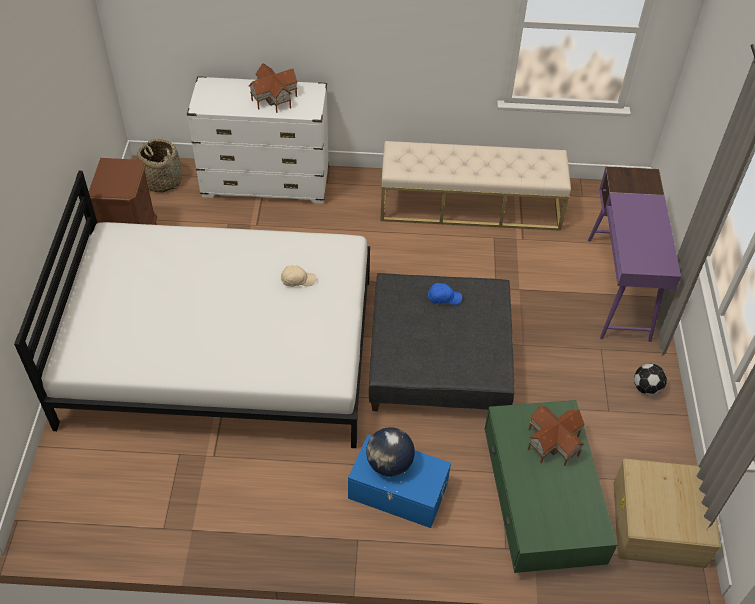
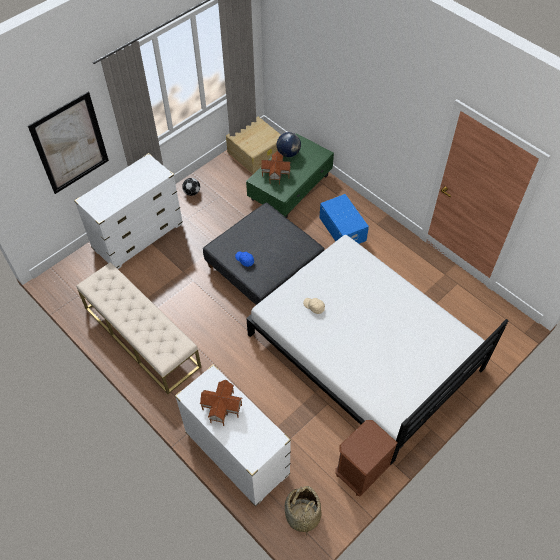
camera: 135 degrees left, 5 degrees up
globe [366,427,415,476] -> globe moved to [277,132,301,157]
purple desk [588,166,681,342] -> white dresser [74,153,183,269]
none -> picture [28,92,109,194]

